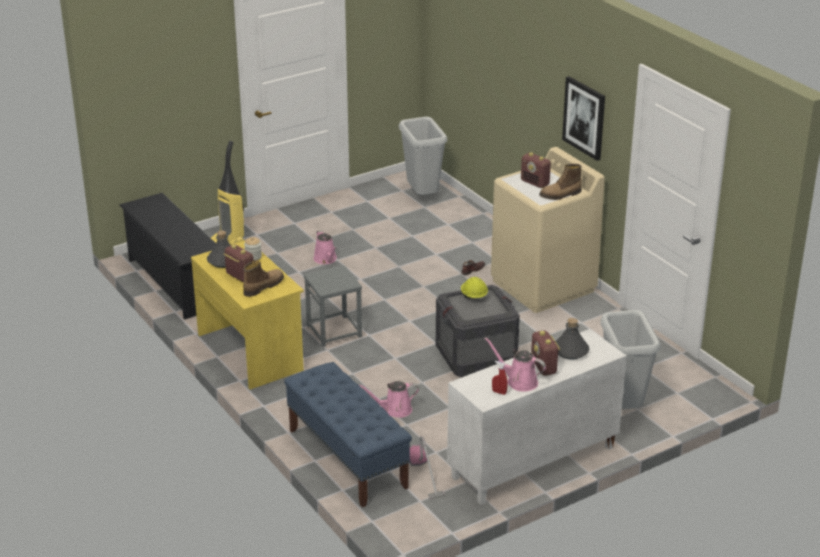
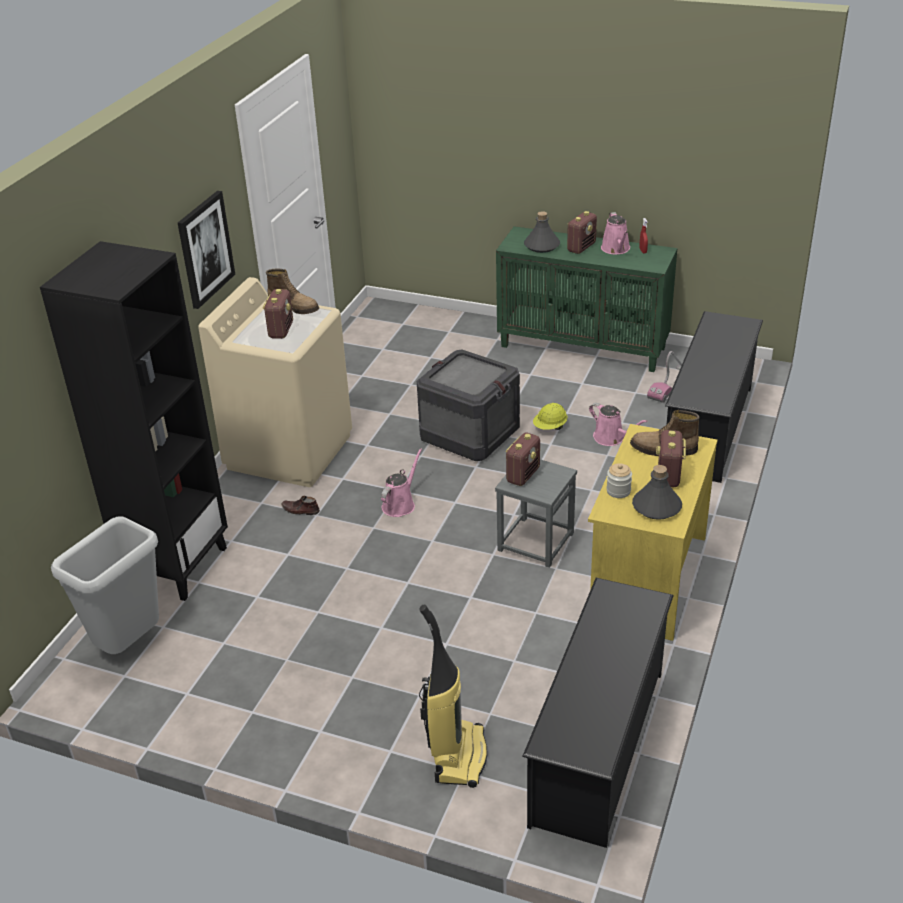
camera: 125 degrees left, 5 degrees up
blue bench [284,362,412,507] -> black shoe rack [665,311,763,483]
pink watering can [313,230,337,264] -> pink watering can moved to [381,448,422,517]
white cabinet [447,329,627,505] -> green cabinet [496,226,677,372]
yellow hard hat [461,277,488,299] -> yellow hard hat moved to [533,403,568,430]
grey trash can [601,310,661,409] -> none
none -> black bookcase [40,241,228,601]
none -> radio [505,432,540,486]

